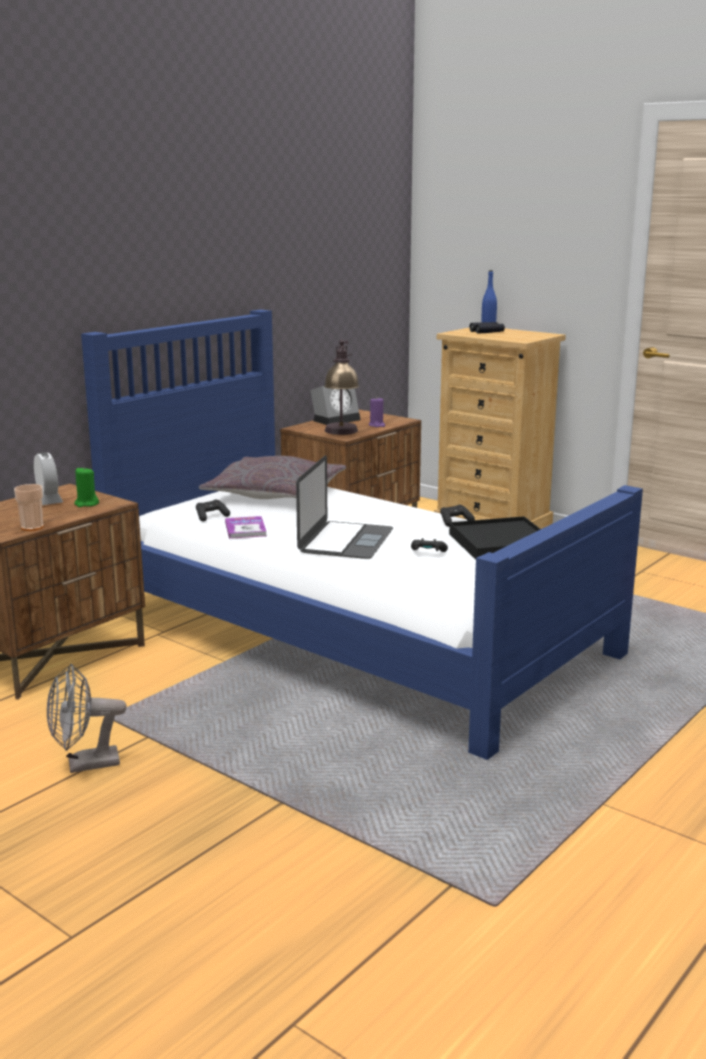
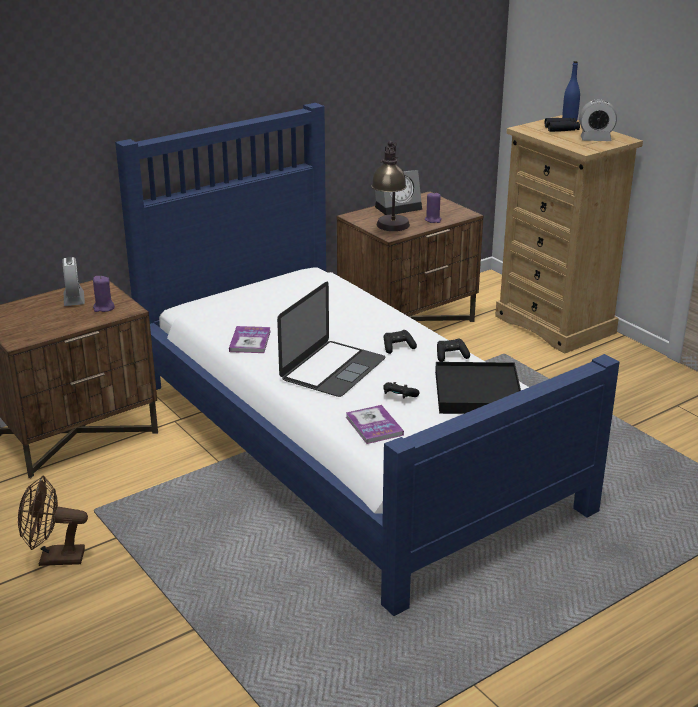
camera: 15 degrees right, 10 degrees up
cup [14,484,44,531] -> none
grey fan [47,664,127,773] -> brown fan [18,476,88,566]
green candle [74,468,99,507] -> purple candle [93,276,115,312]
black game controller [196,500,230,522] -> black game controller moved to [384,330,417,354]
grey pillow [199,456,346,499] -> none
none -> book [346,405,404,444]
none -> alarm clock [579,99,617,141]

